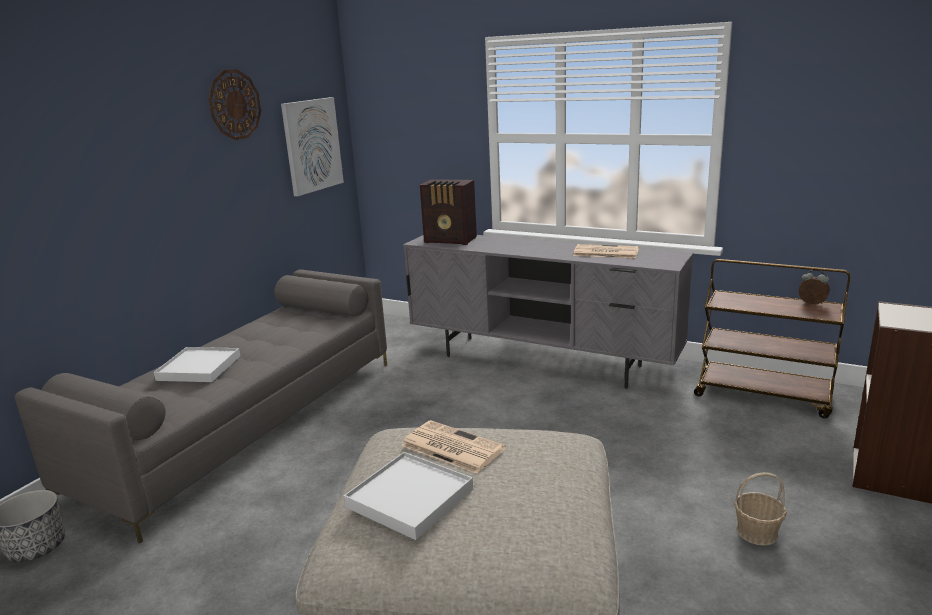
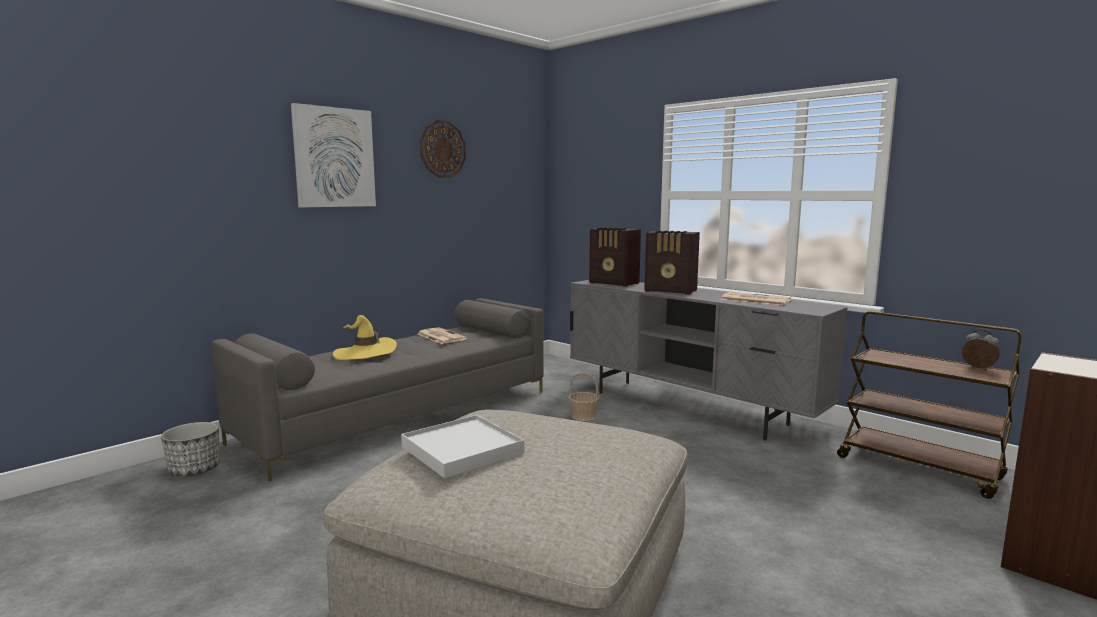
camera: 15 degrees right, 10 degrees down
white tray [154,347,240,382] -> yellow hat [333,315,397,360]
picture [281,97,344,196] -> picture moved to [291,103,376,207]
newspaper [401,420,506,474] -> newspaper moved to [418,327,467,344]
basket [734,472,787,546] -> basket moved to [568,372,599,421]
none -> radio [644,230,700,295]

